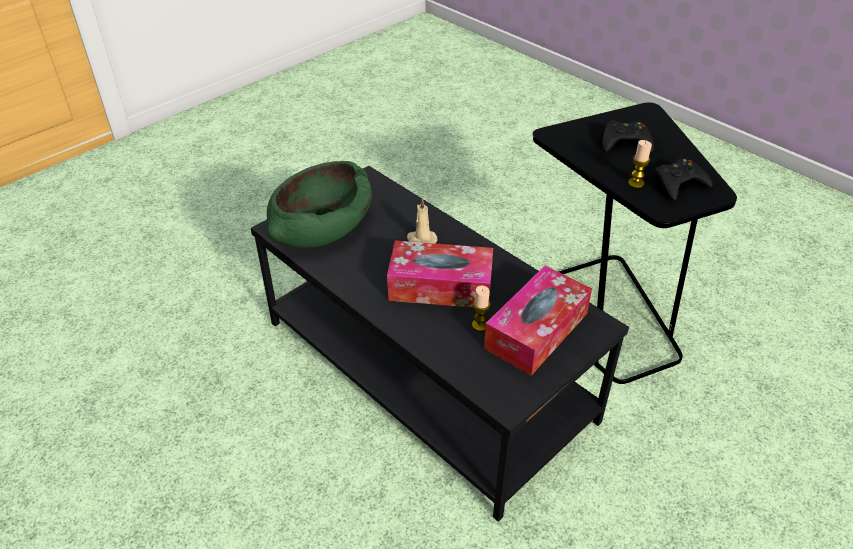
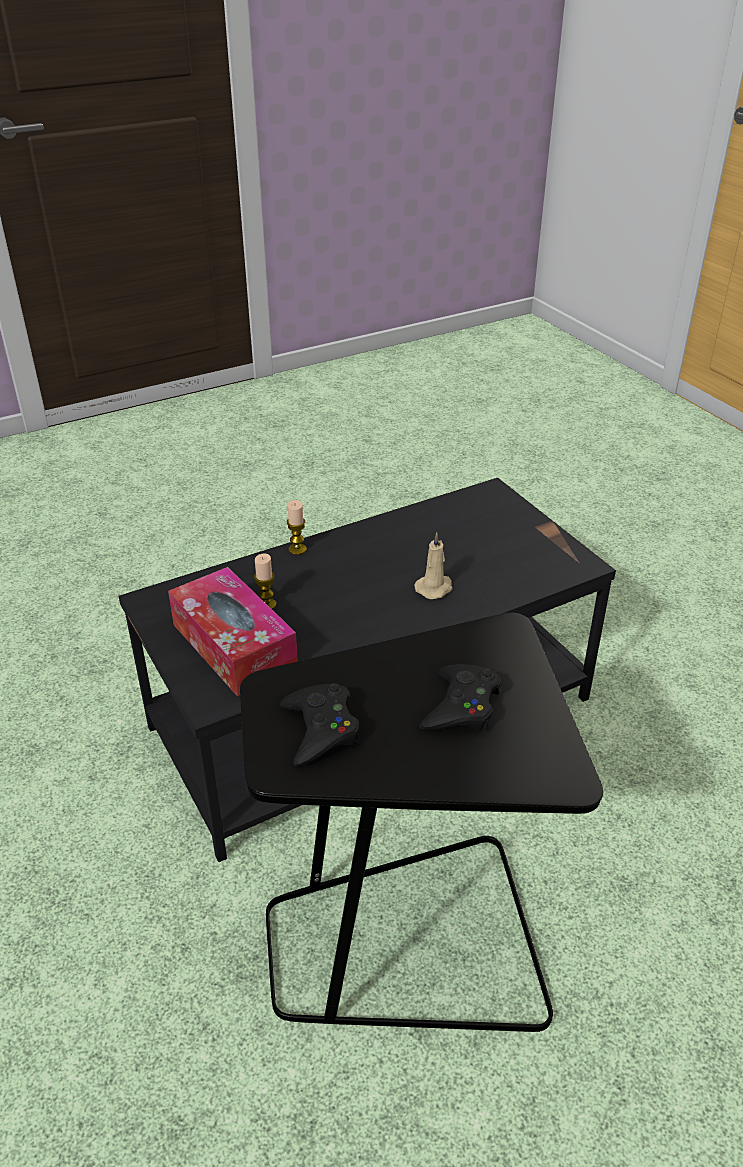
camera: 105 degrees right, 5 degrees down
green bowl [267,161,372,248] -> none
tissue box [387,241,493,308] -> none
candle [628,140,652,188] -> candle moved to [287,500,307,555]

